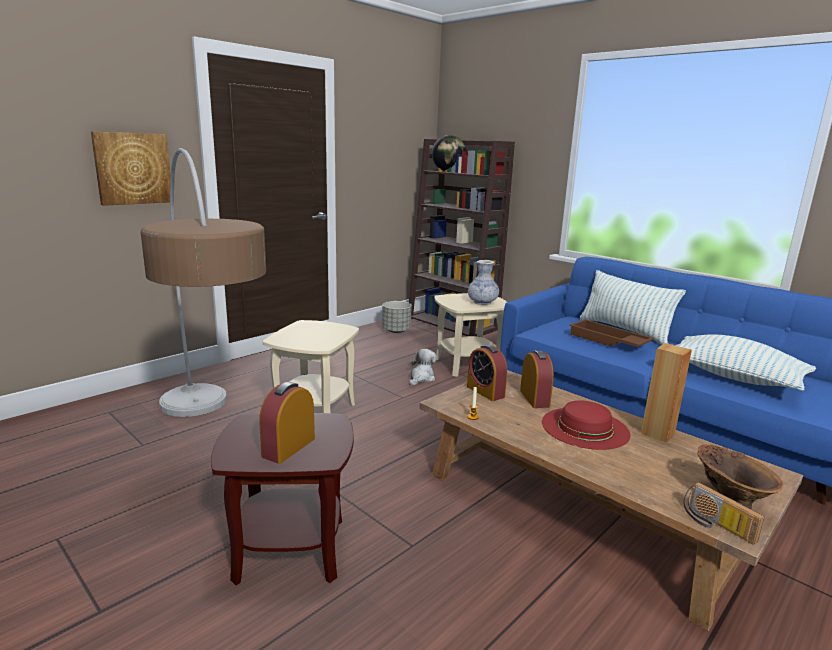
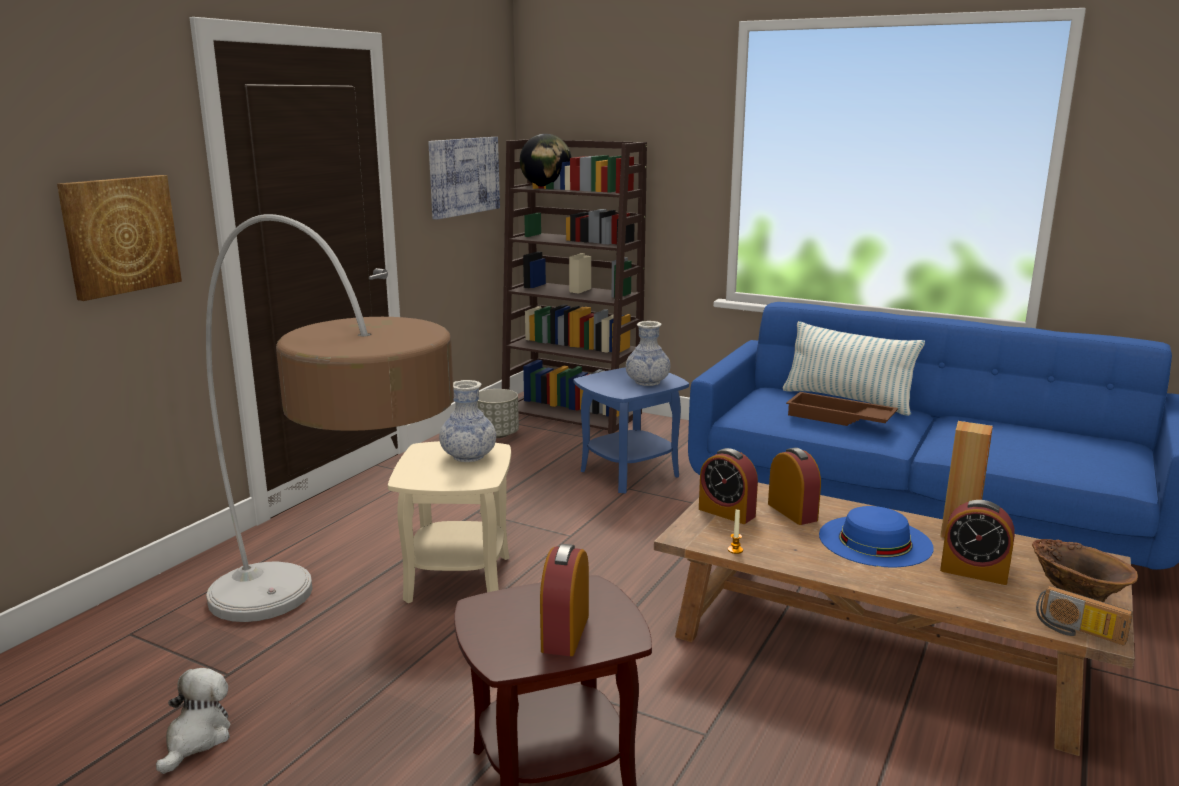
camera: 15 degrees left, 0 degrees up
plush toy [409,349,436,386] -> plush toy moved to [156,668,230,774]
beige side table [434,293,507,377] -> blue side table [574,367,689,493]
red hat [542,400,630,450] -> blue hat [819,506,934,567]
pillow [676,335,816,391] -> none
none -> picture [428,137,500,220]
none -> vase [439,380,496,462]
none -> alarm clock [940,500,1014,585]

